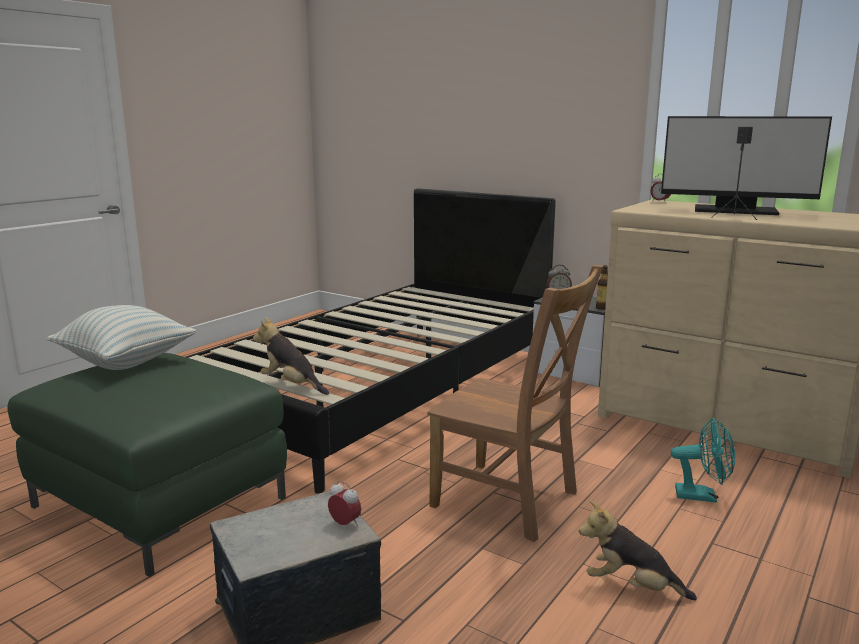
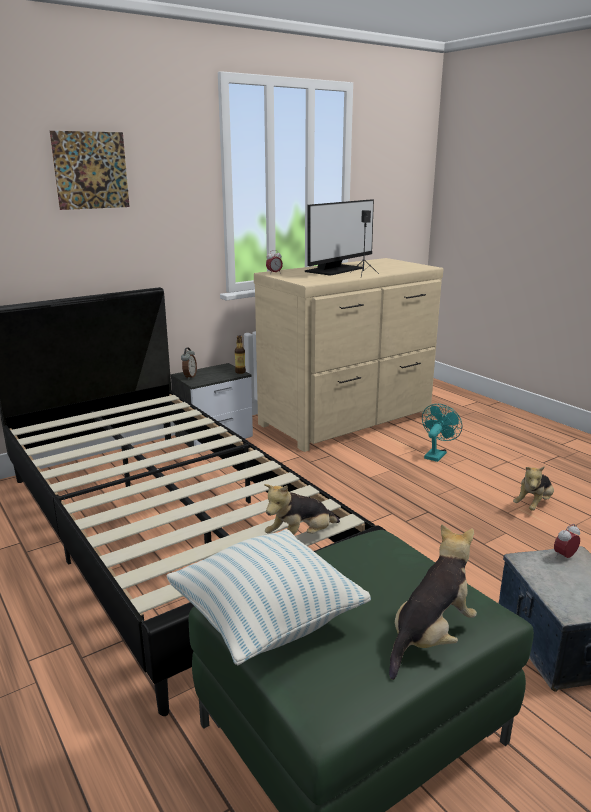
camera: 70 degrees left, 5 degrees up
brown chair [427,265,603,542] -> none
none -> picture [50,131,130,210]
none -> plush toy [389,524,477,680]

